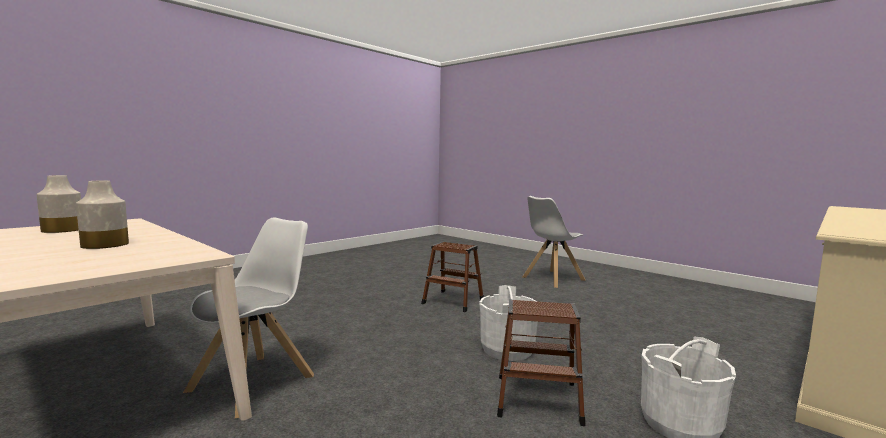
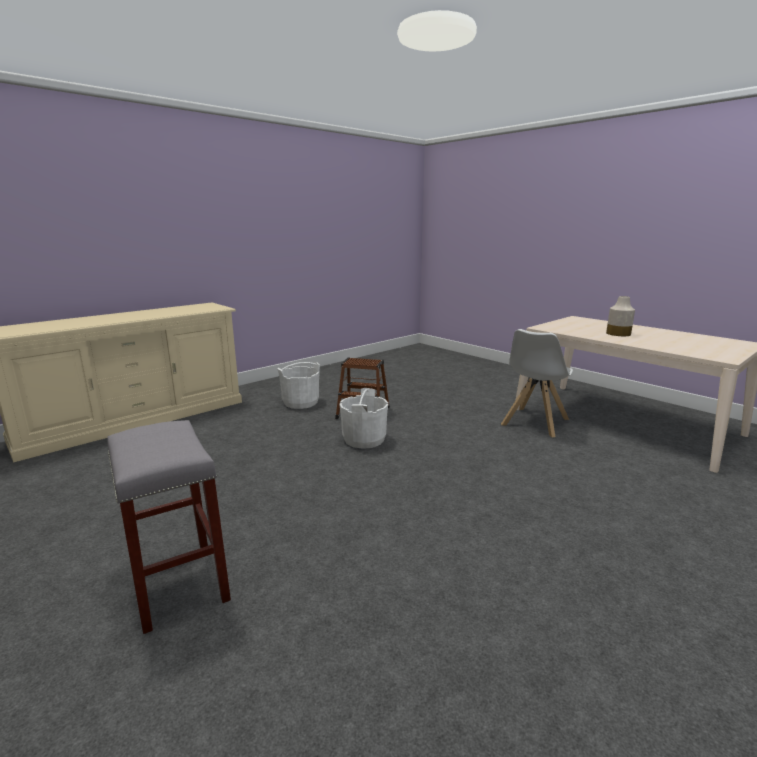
camera: 175 degrees left, 10 degrees up
beige vase [37,175,81,233] -> none
brown step ladder [421,242,484,312] -> none
chair [522,196,586,288] -> grey stool [107,420,231,634]

